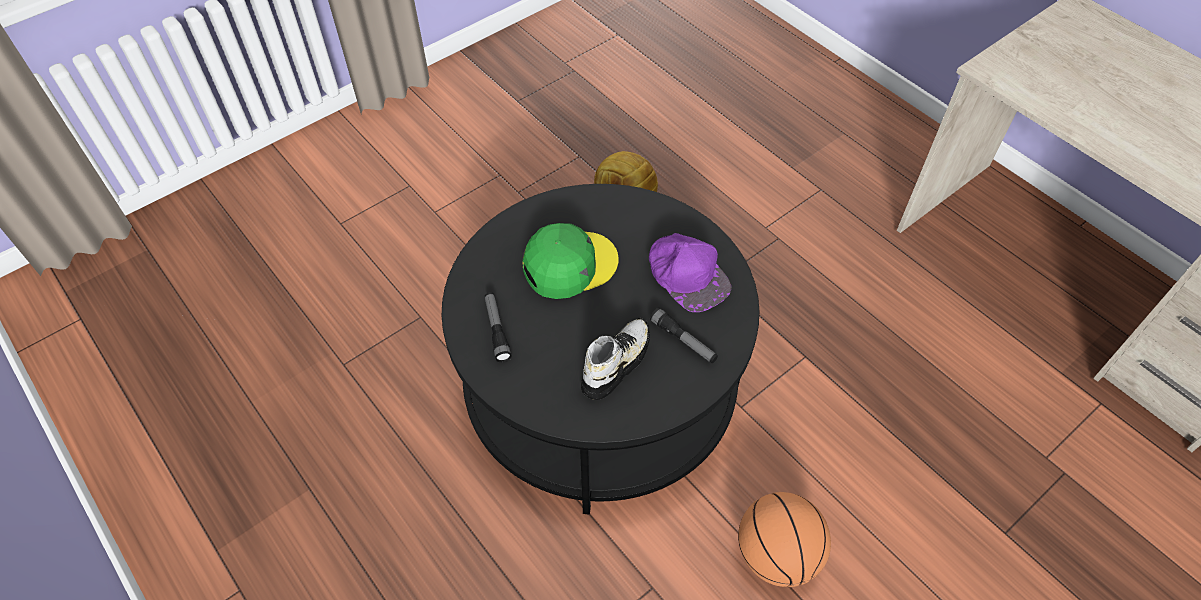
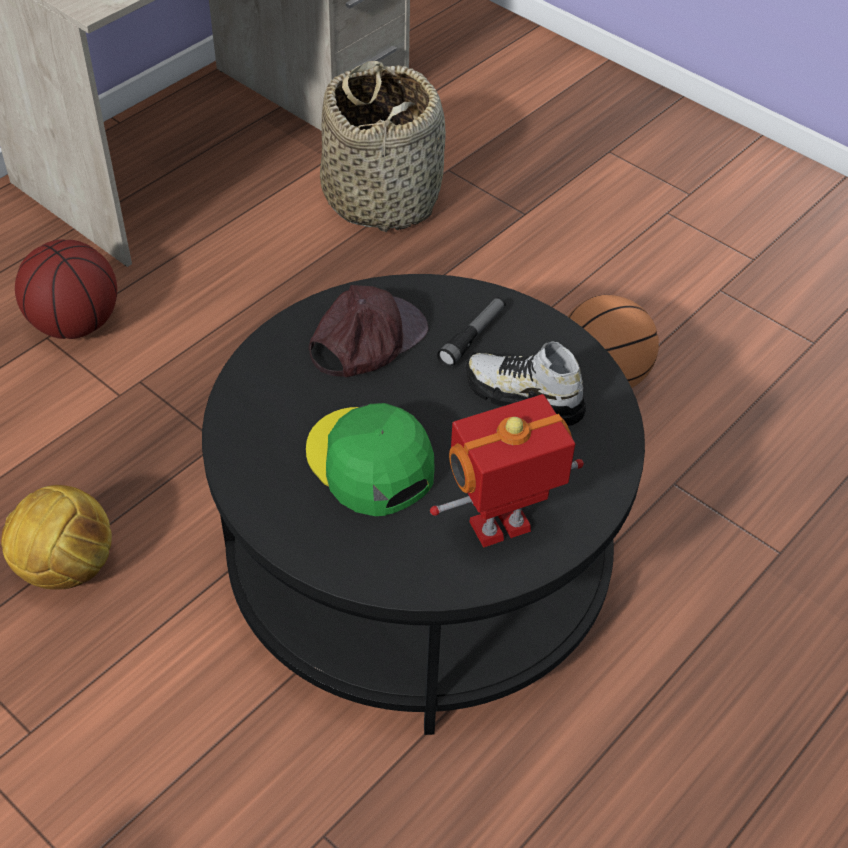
camera: 100 degrees left, 5 degrees down
flashlight [485,292,512,363] -> toy robot [430,394,584,548]
purple cap [649,233,732,312] -> brown cap [309,285,428,377]
none -> basketball [15,239,117,339]
none -> basket [320,61,446,232]

